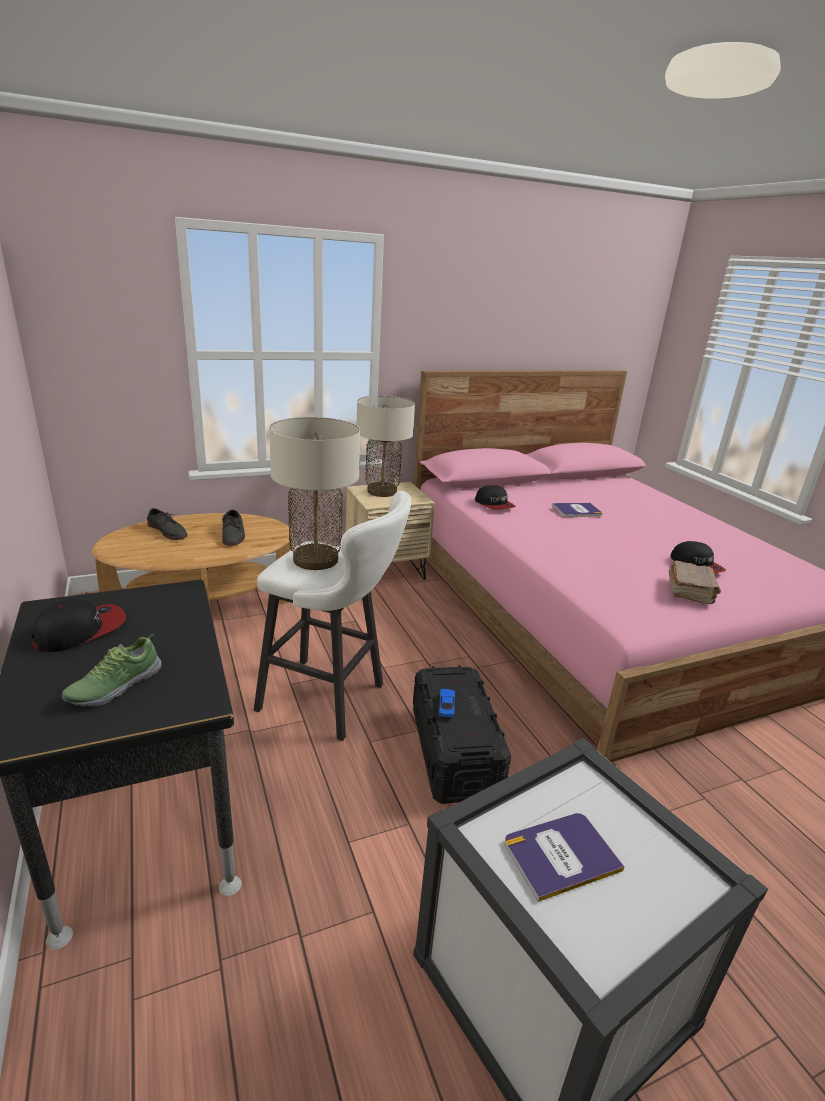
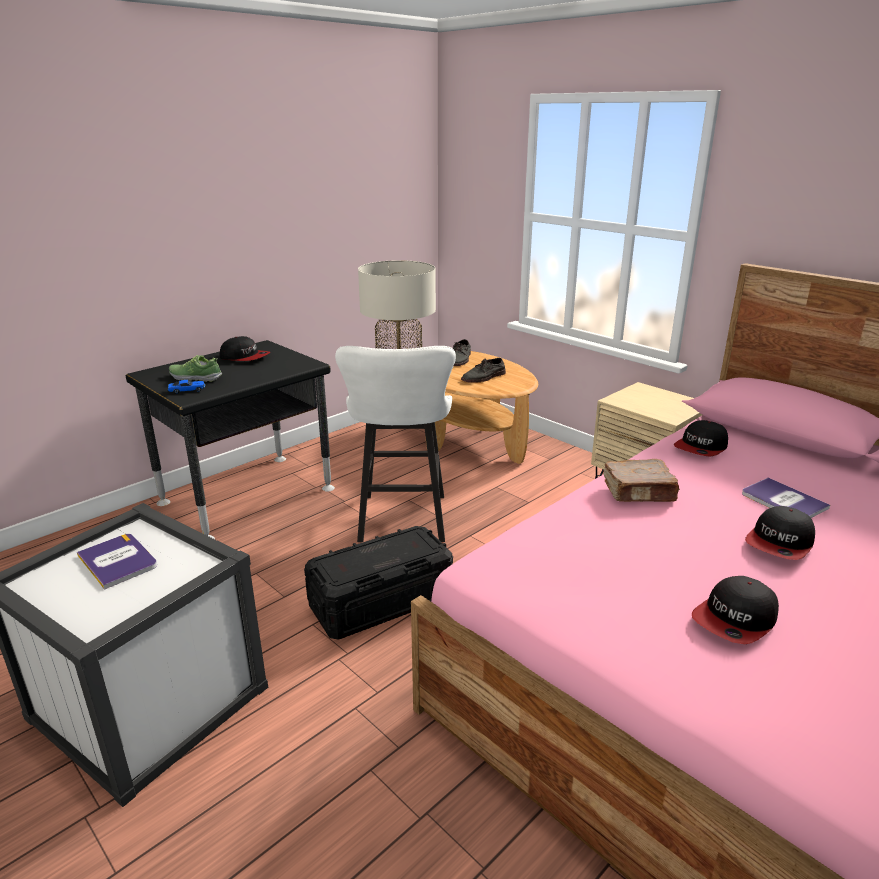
camera: 70 degrees right, 0 degrees up
table lamp [357,396,415,497] -> none
toy car [439,689,455,718] -> toy car moved to [168,380,205,394]
brown book [669,561,721,604] -> brown book moved to [603,459,680,502]
none -> cap [745,506,815,560]

